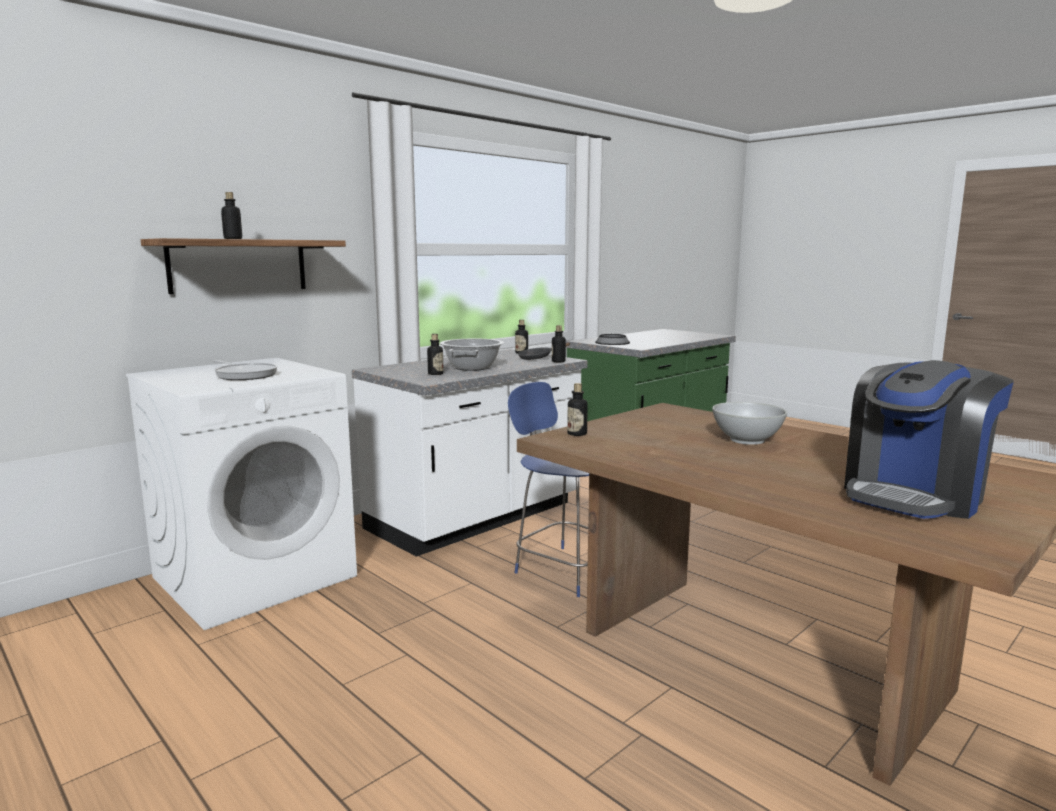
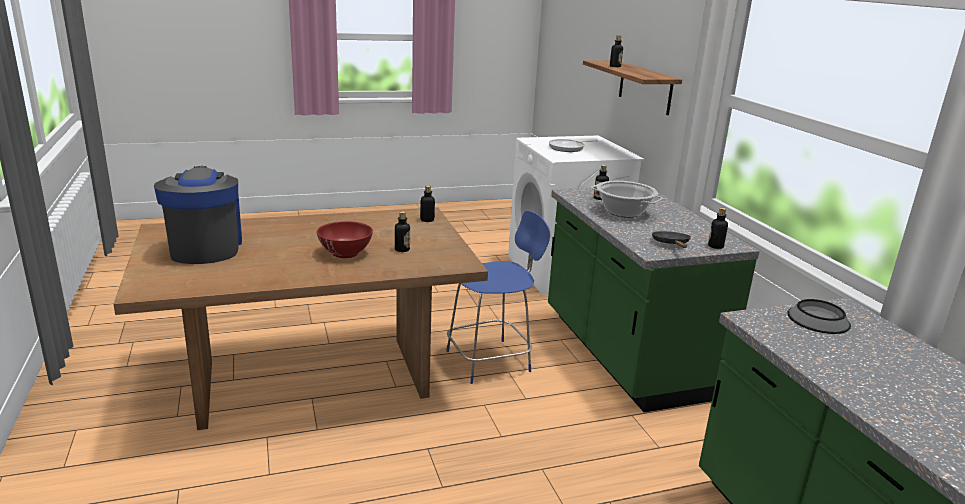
camera: 115 degrees right, 10 degrees up
white counter [352,349,588,557] -> green counter [548,187,760,413]
bottle [552,325,566,363] -> bottle moved to [395,211,410,252]
white bowl [712,402,787,445] -> red bowl [317,221,373,258]

